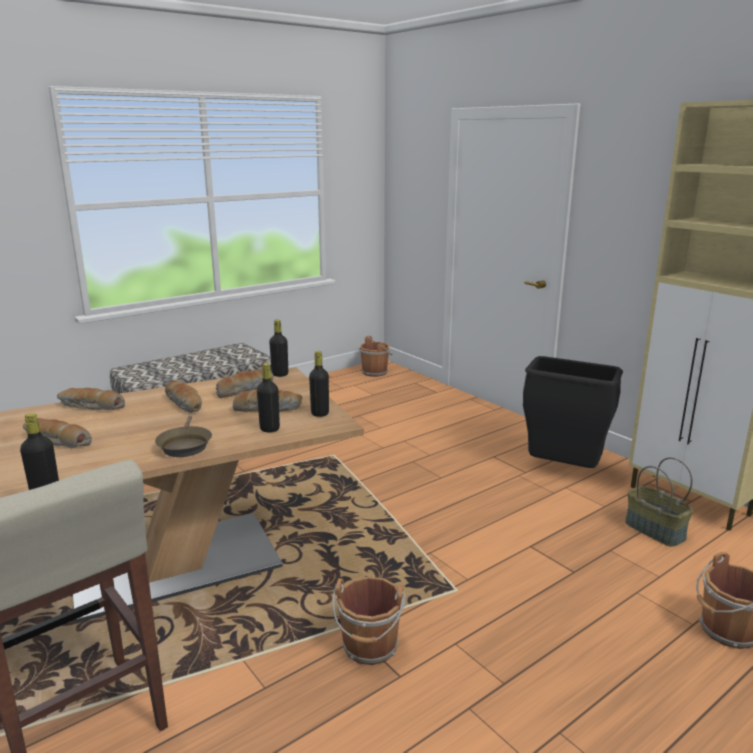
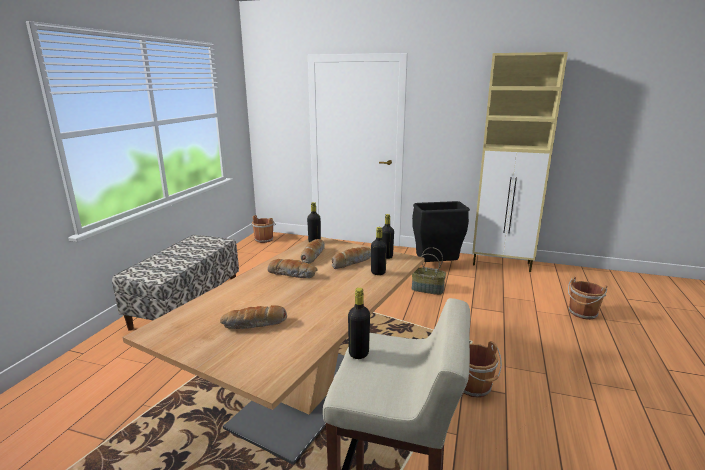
camera: 35 degrees left, 0 degrees up
bread [57,388,125,410] -> none
brown frying pan [155,416,212,457] -> none
basket [625,457,693,547] -> basket moved to [411,247,446,295]

